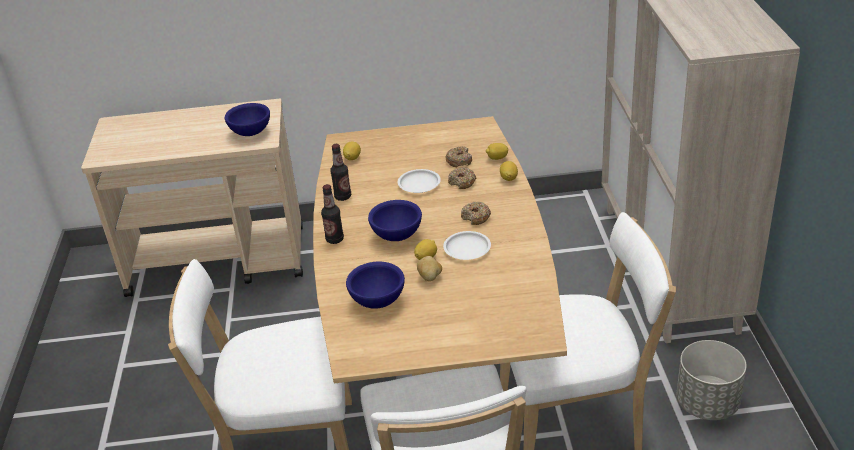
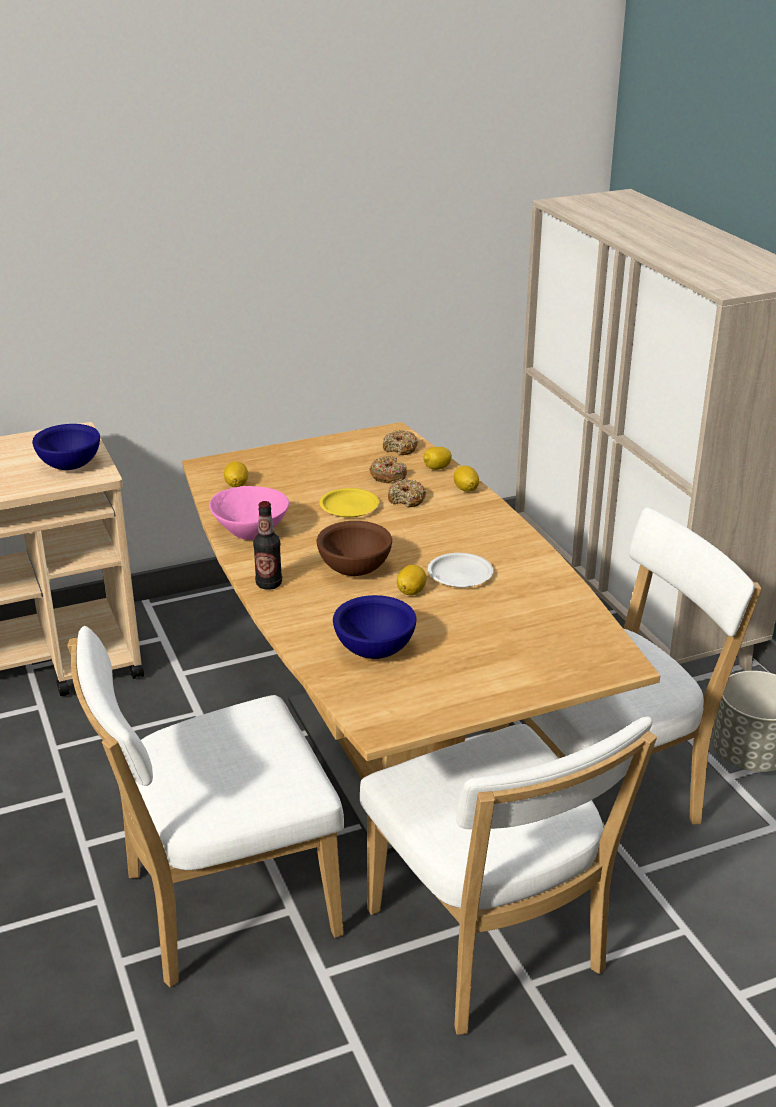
camera: 20 degrees left, 5 degrees down
bottle [330,144,351,201] -> pink bowl [209,486,289,540]
blue bowl [368,200,422,241] -> brown bowl [317,521,392,576]
white plate [398,169,441,193] -> yellow plate [319,488,379,517]
potato [417,256,442,281] -> none
donut [461,201,491,225] -> donut moved to [383,430,419,455]

